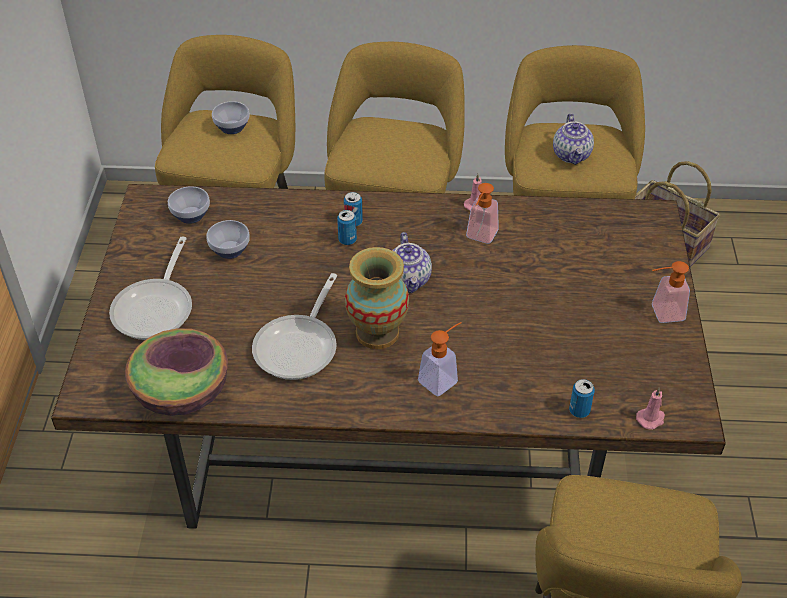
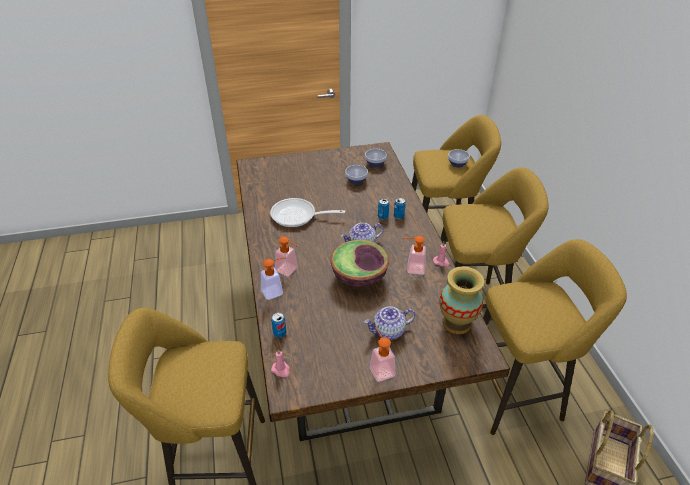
camera: 75 degrees right, 5 degrees down
frying pan [109,236,192,340] -> none
bowl [125,328,228,416] -> bowl moved to [330,240,389,287]
vase [345,247,409,349] -> vase moved to [439,266,484,334]
teapot [553,113,594,165] -> teapot moved to [364,306,415,340]
none -> soap dispenser [261,257,286,300]

